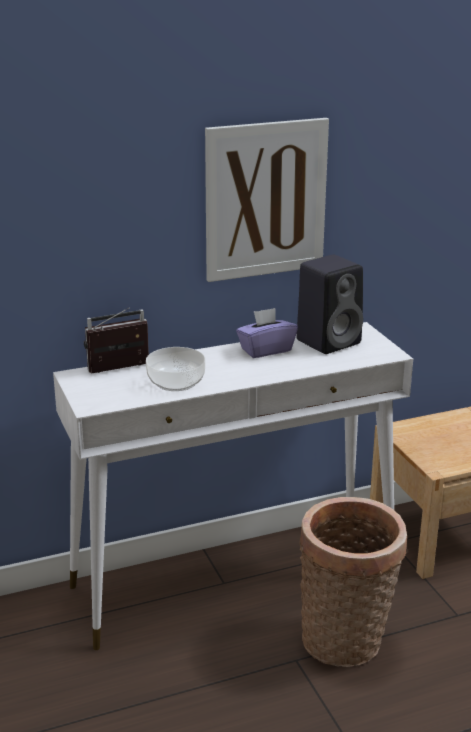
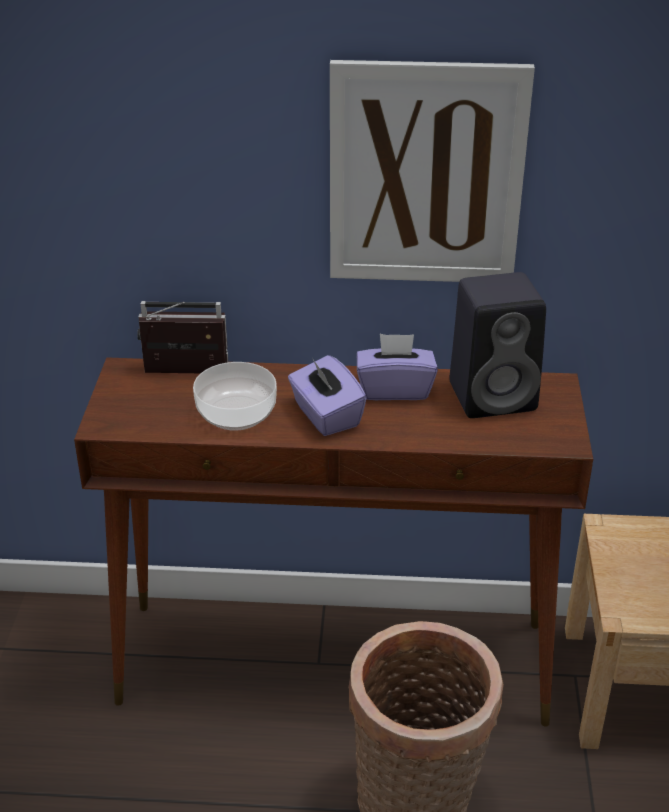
camera: 25 degrees right, 10 degrees up
white console table [53,322,413,650] -> brown console table [74,357,593,727]
none -> purple tissue box [288,355,367,436]

